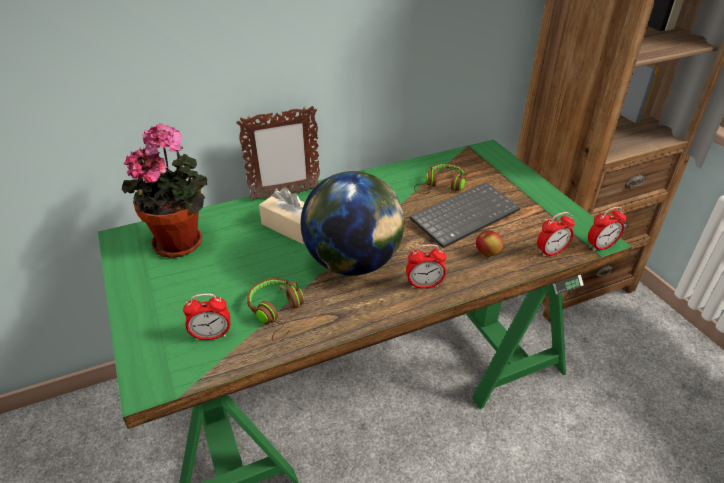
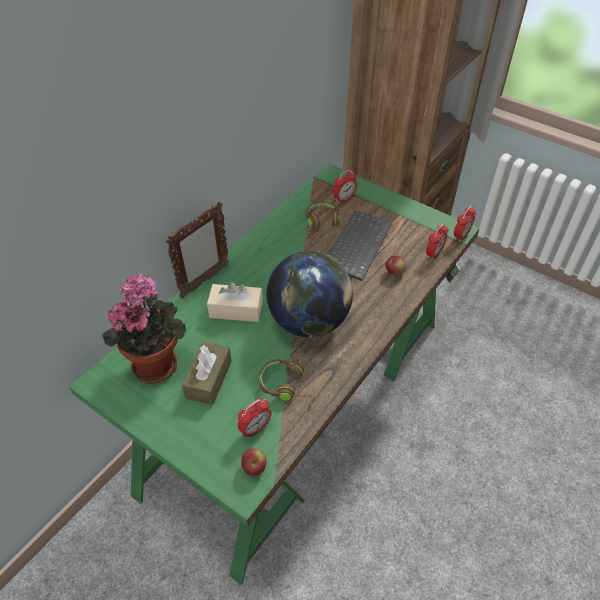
camera: 30 degrees left, 10 degrees up
alarm clock [406,244,446,289] -> alarm clock moved to [333,170,357,204]
none -> brown tissue box [182,342,232,405]
none -> apple [241,448,266,476]

